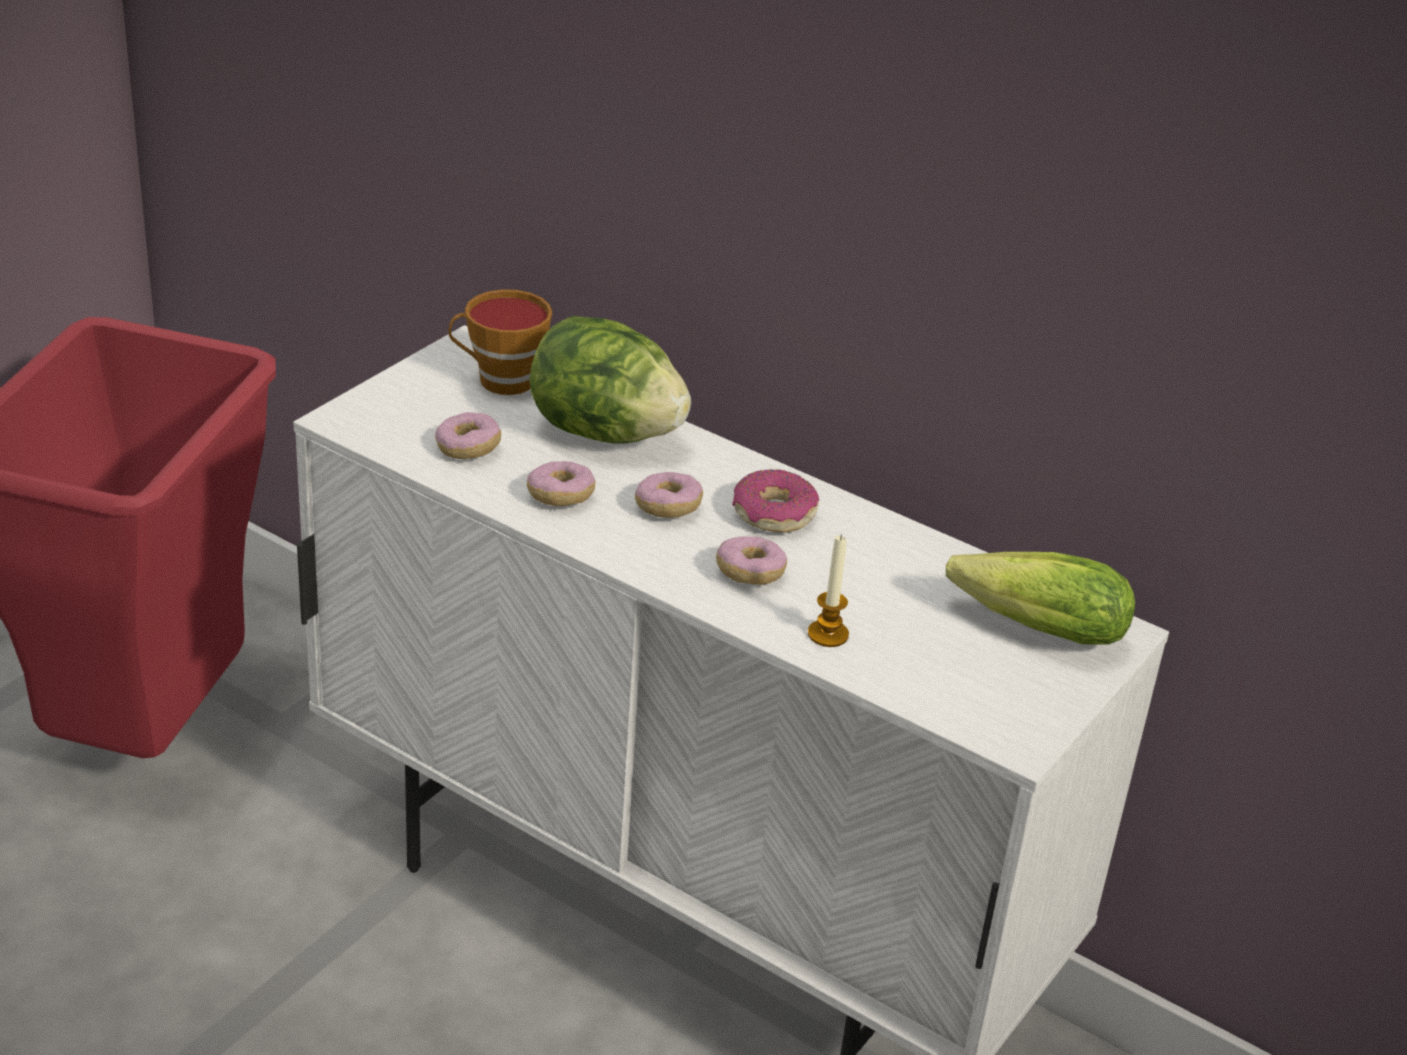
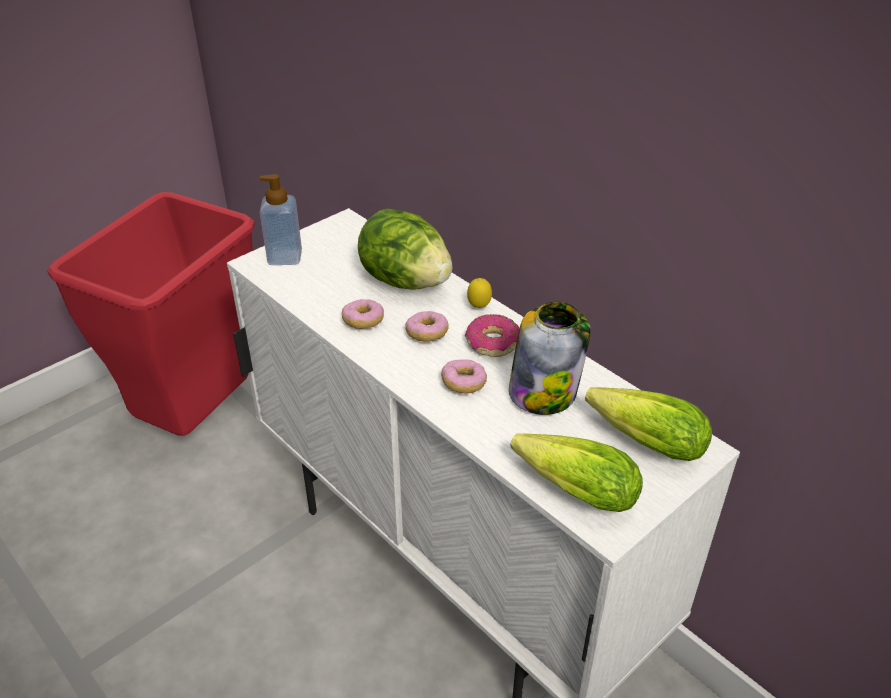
camera: 15 degrees right, 5 degrees up
donut [435,412,501,459] -> none
cup [449,289,552,395] -> none
candle [808,535,849,647] -> none
none -> soap dispenser [260,174,302,265]
none -> lemon [467,278,492,308]
none -> jar [509,302,591,415]
none -> lettuce [511,433,643,512]

